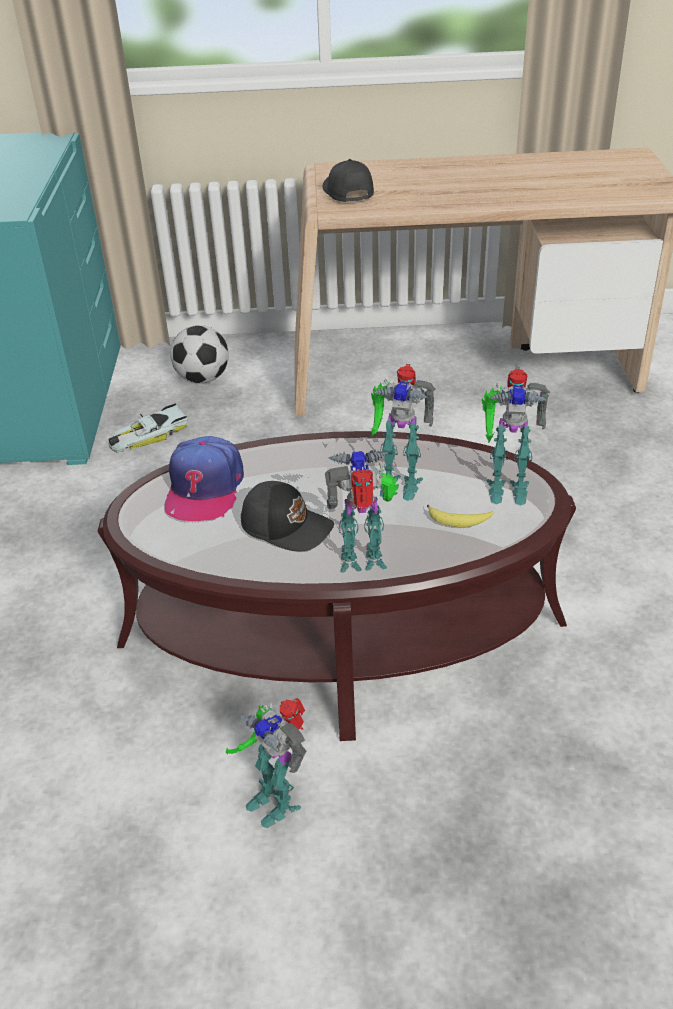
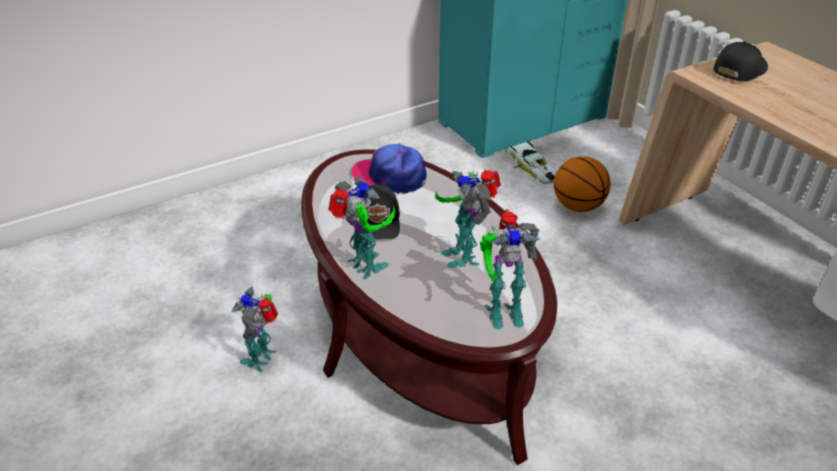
camera: 60 degrees right, 0 degrees up
toy car [109,404,188,453] -> toy car turned 150 degrees counterclockwise [509,141,557,184]
cap [165,436,244,521] -> cap turned 45 degrees clockwise [352,144,427,194]
football [170,325,229,384] -> none
banana [427,505,494,527] -> none
toy robot [482,367,550,506] -> toy robot turned 75 degrees counterclockwise [480,209,540,329]
none -> basketball [554,156,611,212]

